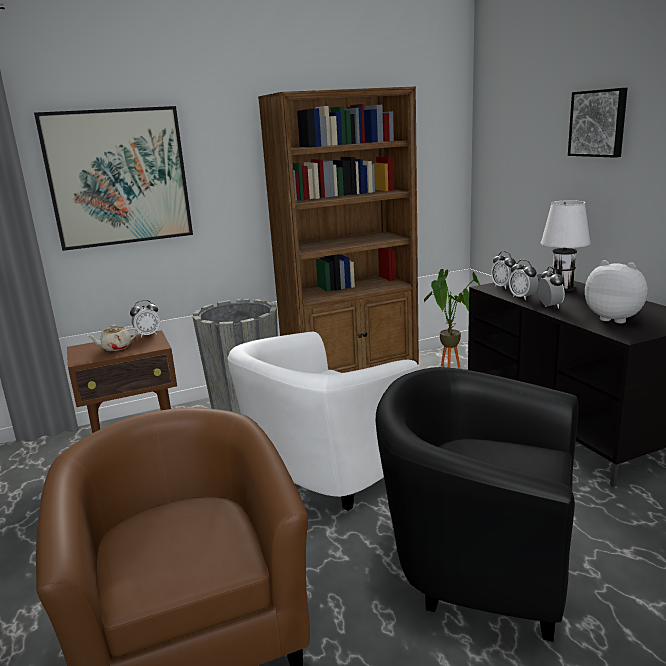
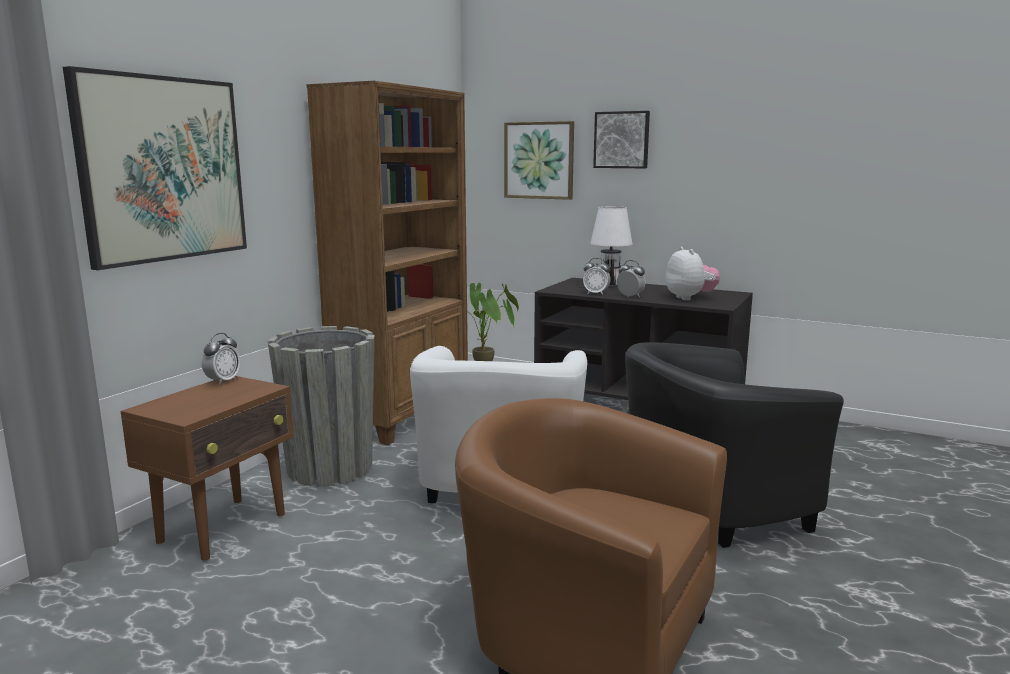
camera: 40 degrees left, 5 degrees down
beige teapot [87,325,138,351] -> none
alarm clock [491,251,516,289] -> none
plush toy [585,260,648,323] -> plush toy turned 75 degrees clockwise [665,247,720,301]
none -> picture [504,121,574,200]

